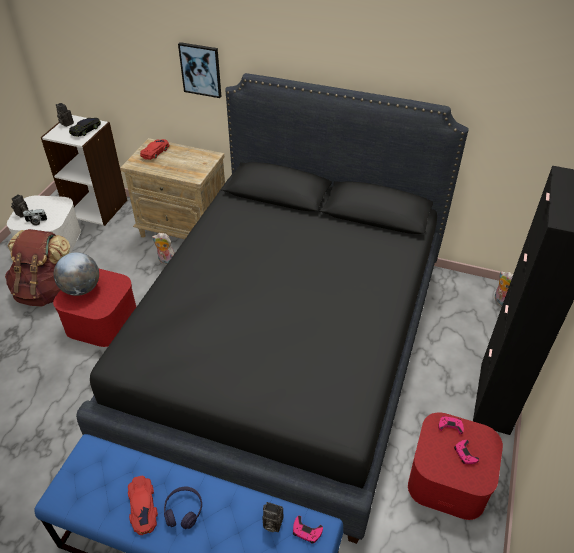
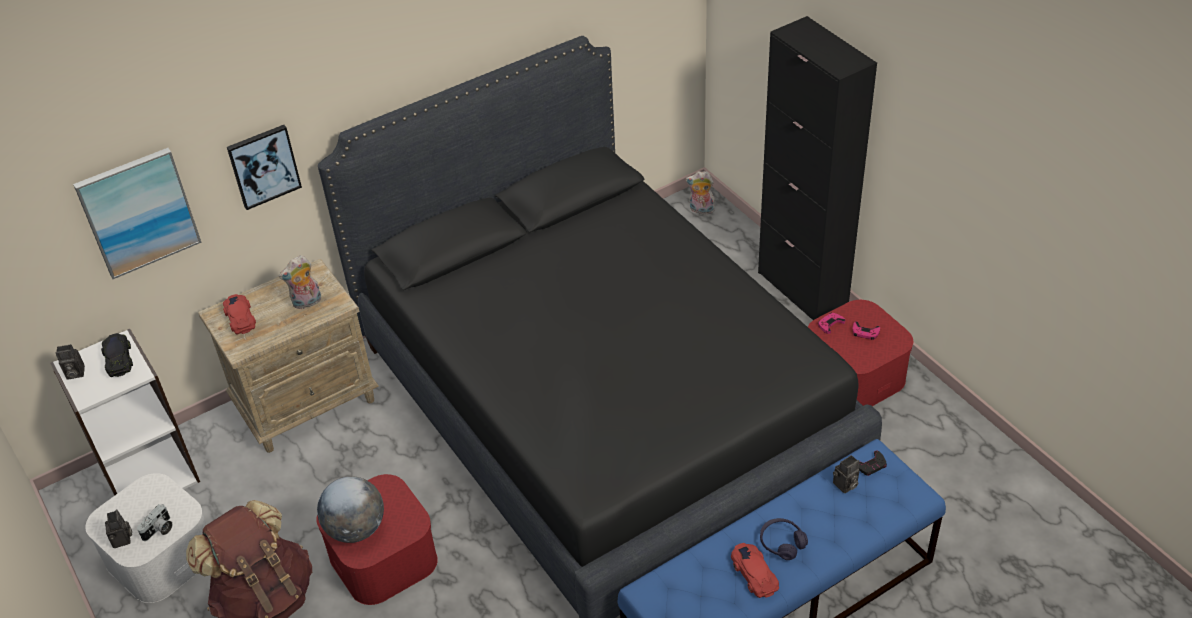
camera: 50 degrees left, 0 degrees up
red toy car [128,476,158,535] -> red toy car turned 135 degrees counterclockwise [731,543,779,598]
plush toy [152,233,175,265] -> plush toy moved to [279,255,321,309]
pink game controller [293,516,323,544] -> black game controller [859,450,887,476]
none -> picture [73,148,202,279]

